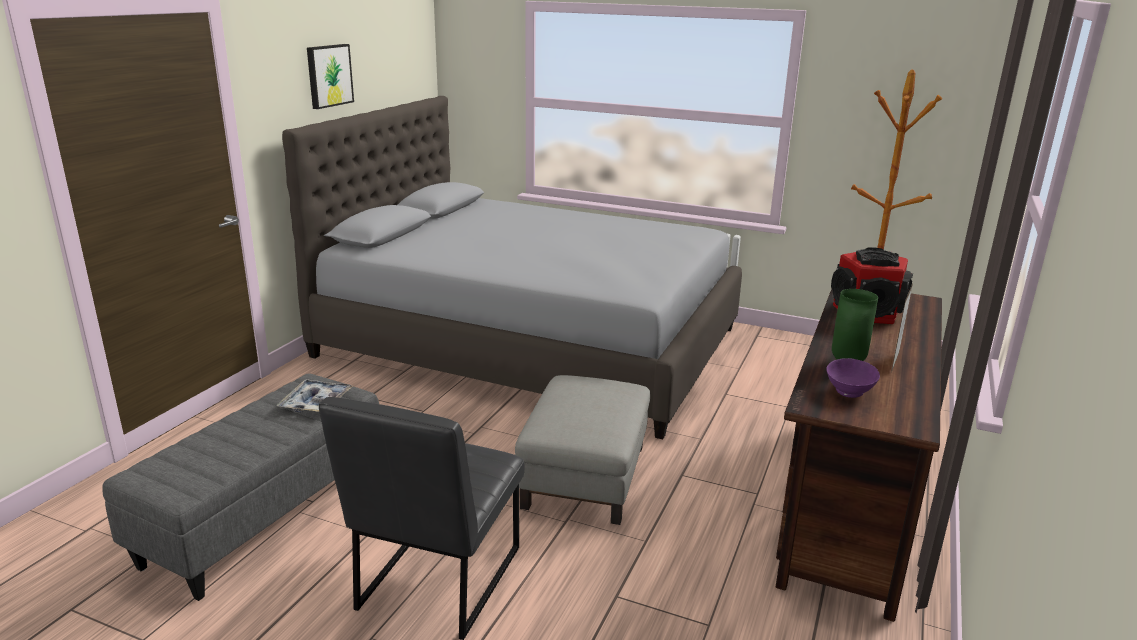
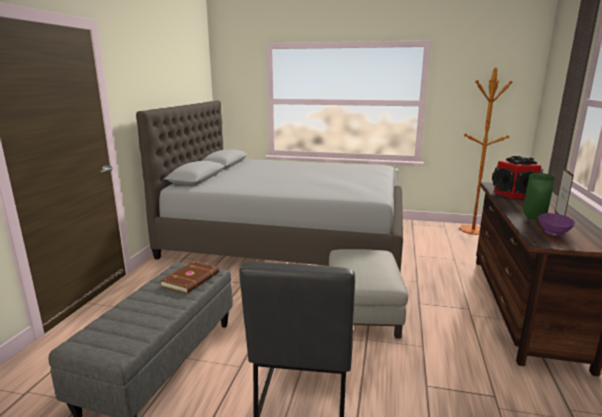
camera: 10 degrees left, 5 degrees down
tray [277,379,353,412] -> brown book [160,261,219,294]
picture [307,44,354,109] -> none

